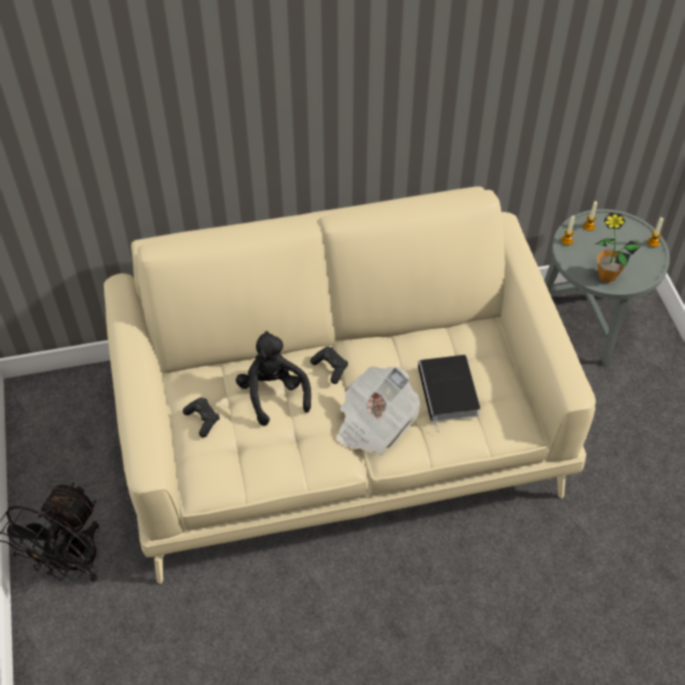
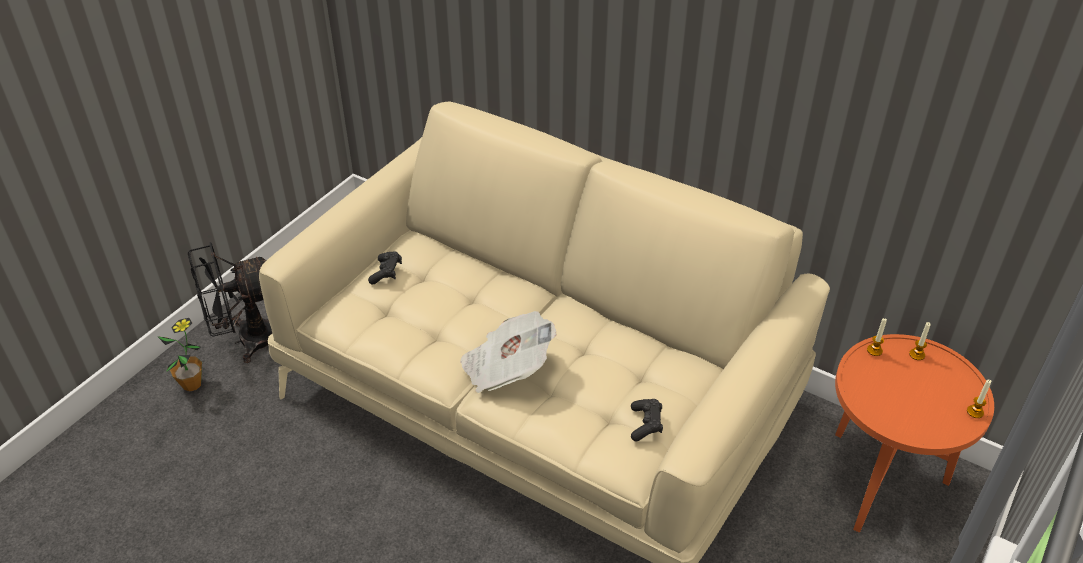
camera: 45 degrees right, 10 degrees down
black plush toy [236,331,311,426] -> none
black game controller [310,347,348,384] -> black game controller moved to [631,399,663,442]
book [418,355,480,433] -> none
grey side table [544,209,670,365] -> orange side table [835,334,994,533]
potted plant [595,213,641,283] -> potted plant moved to [157,318,202,392]

